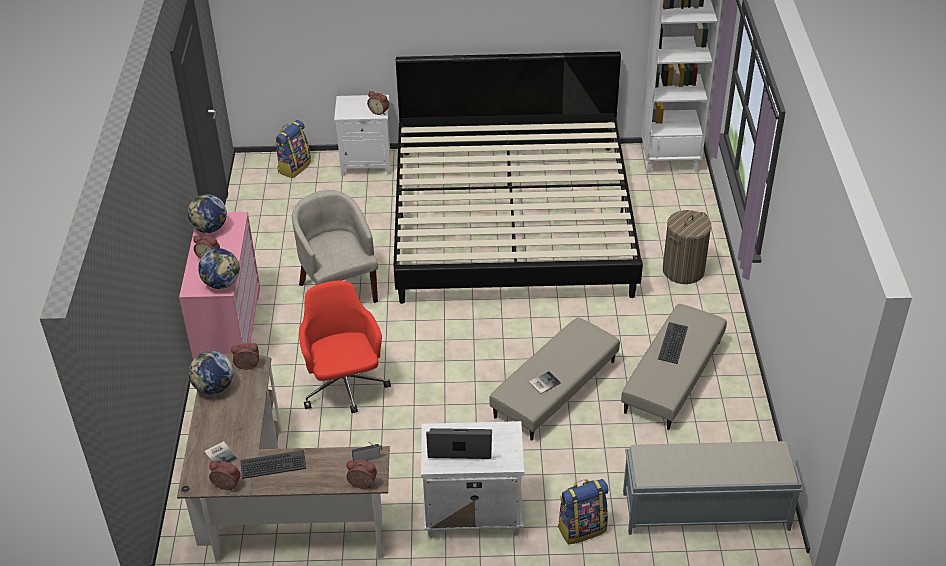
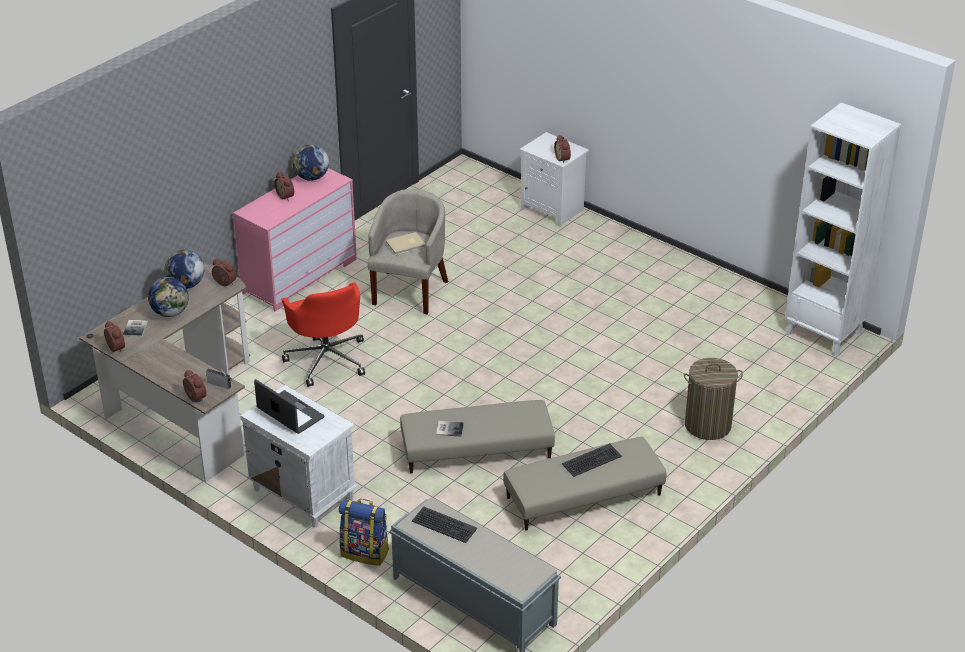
camera: 40 degrees right, 5 degrees down
globe [198,248,240,289] -> globe moved to [148,277,189,317]
keyboard [241,450,306,479] -> keyboard moved to [412,506,477,543]
backpack [275,120,311,178] -> none
red office chair [299,280,391,413] -> red office chair turned 135 degrees clockwise [281,282,365,387]
bed [394,52,643,304] -> none
none -> beige book [386,232,426,255]

